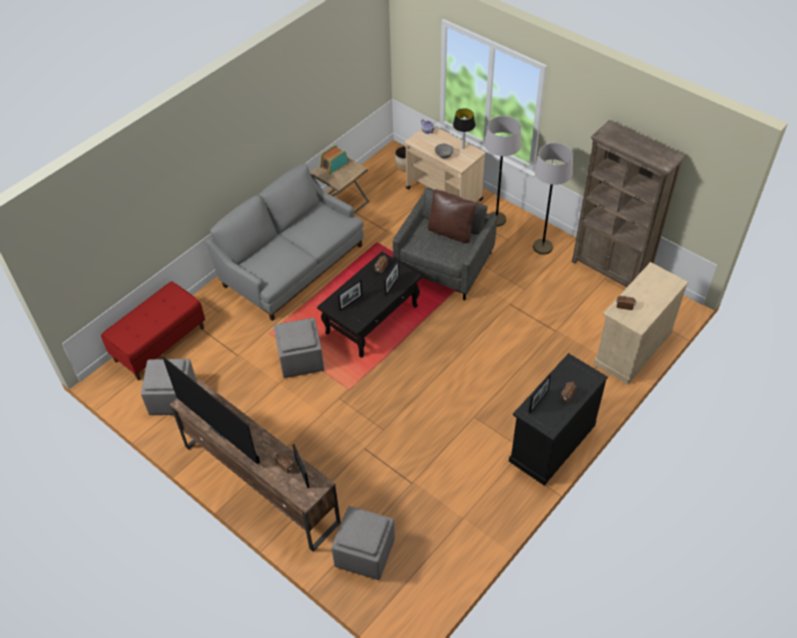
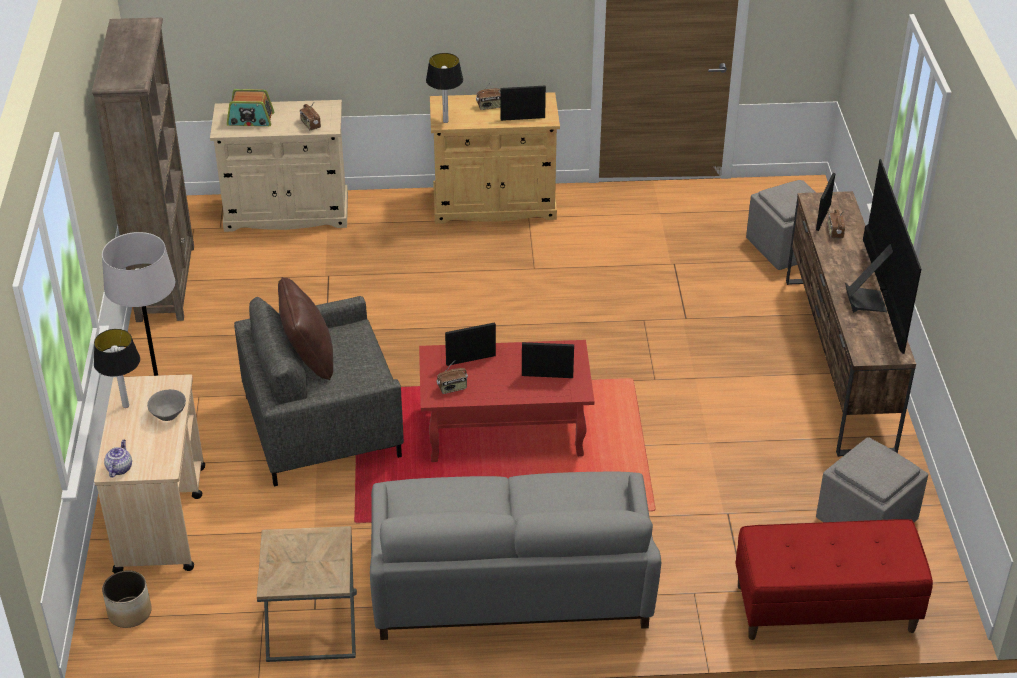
camera: 135 degrees left, 10 degrees down
grey ottoman [274,318,324,378] -> none
black coffee table [317,252,422,358] -> red coffee table [419,340,594,462]
radio [320,145,349,174] -> radio moved to [227,89,274,126]
black cabinet [509,353,608,486] -> beige cabinet [430,92,560,224]
grey floor lamp [533,143,573,255] -> none
none -> table lamp [426,53,463,123]

